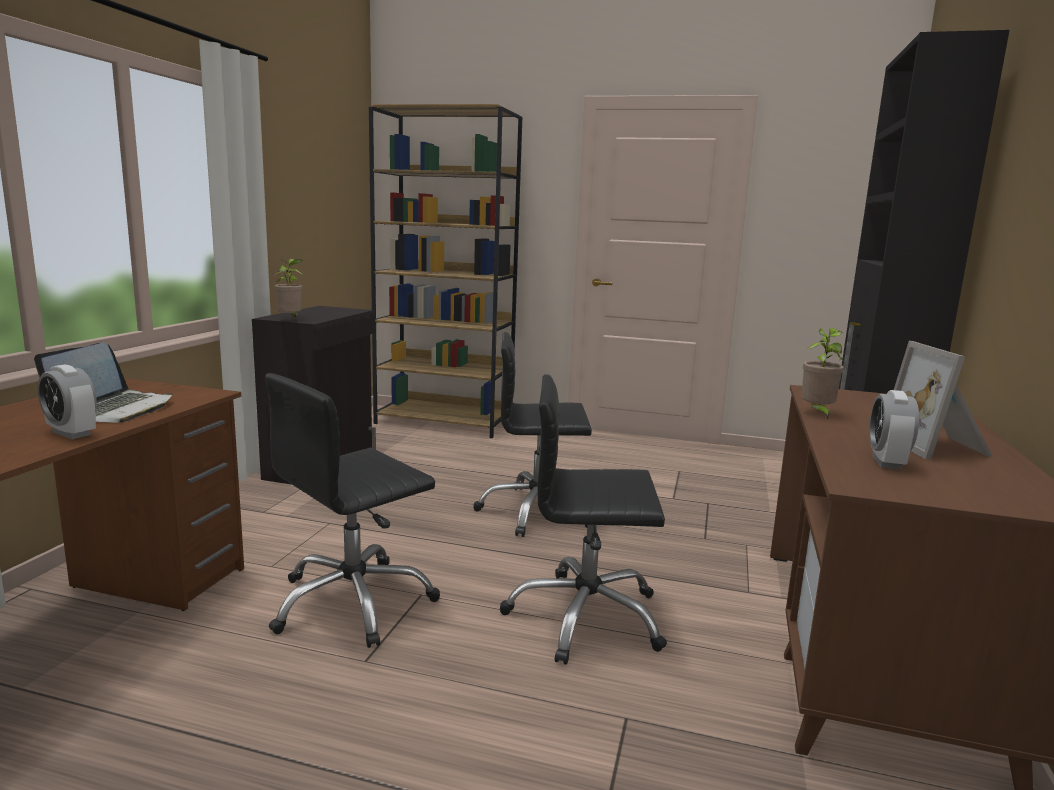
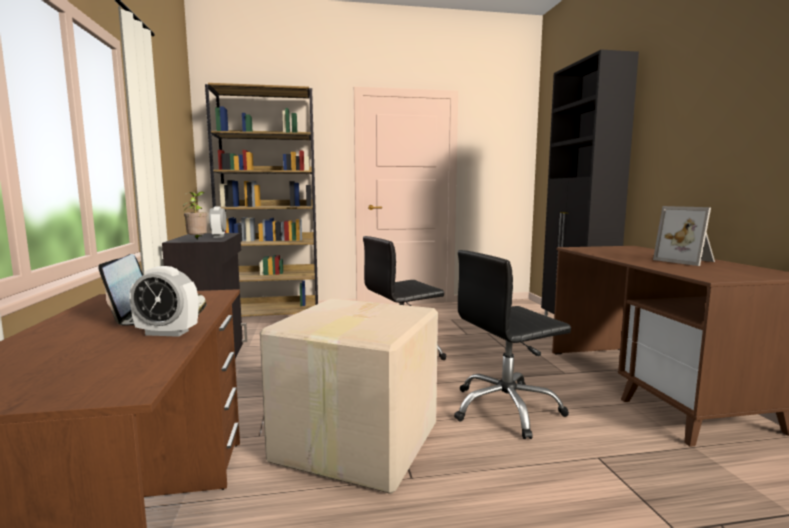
camera: 25 degrees left, 5 degrees down
black office chair [265,373,440,648] -> cardboard box [260,298,438,494]
potted plant [801,328,845,419] -> none
alarm clock [869,390,919,470] -> alarm clock moved to [209,206,226,238]

